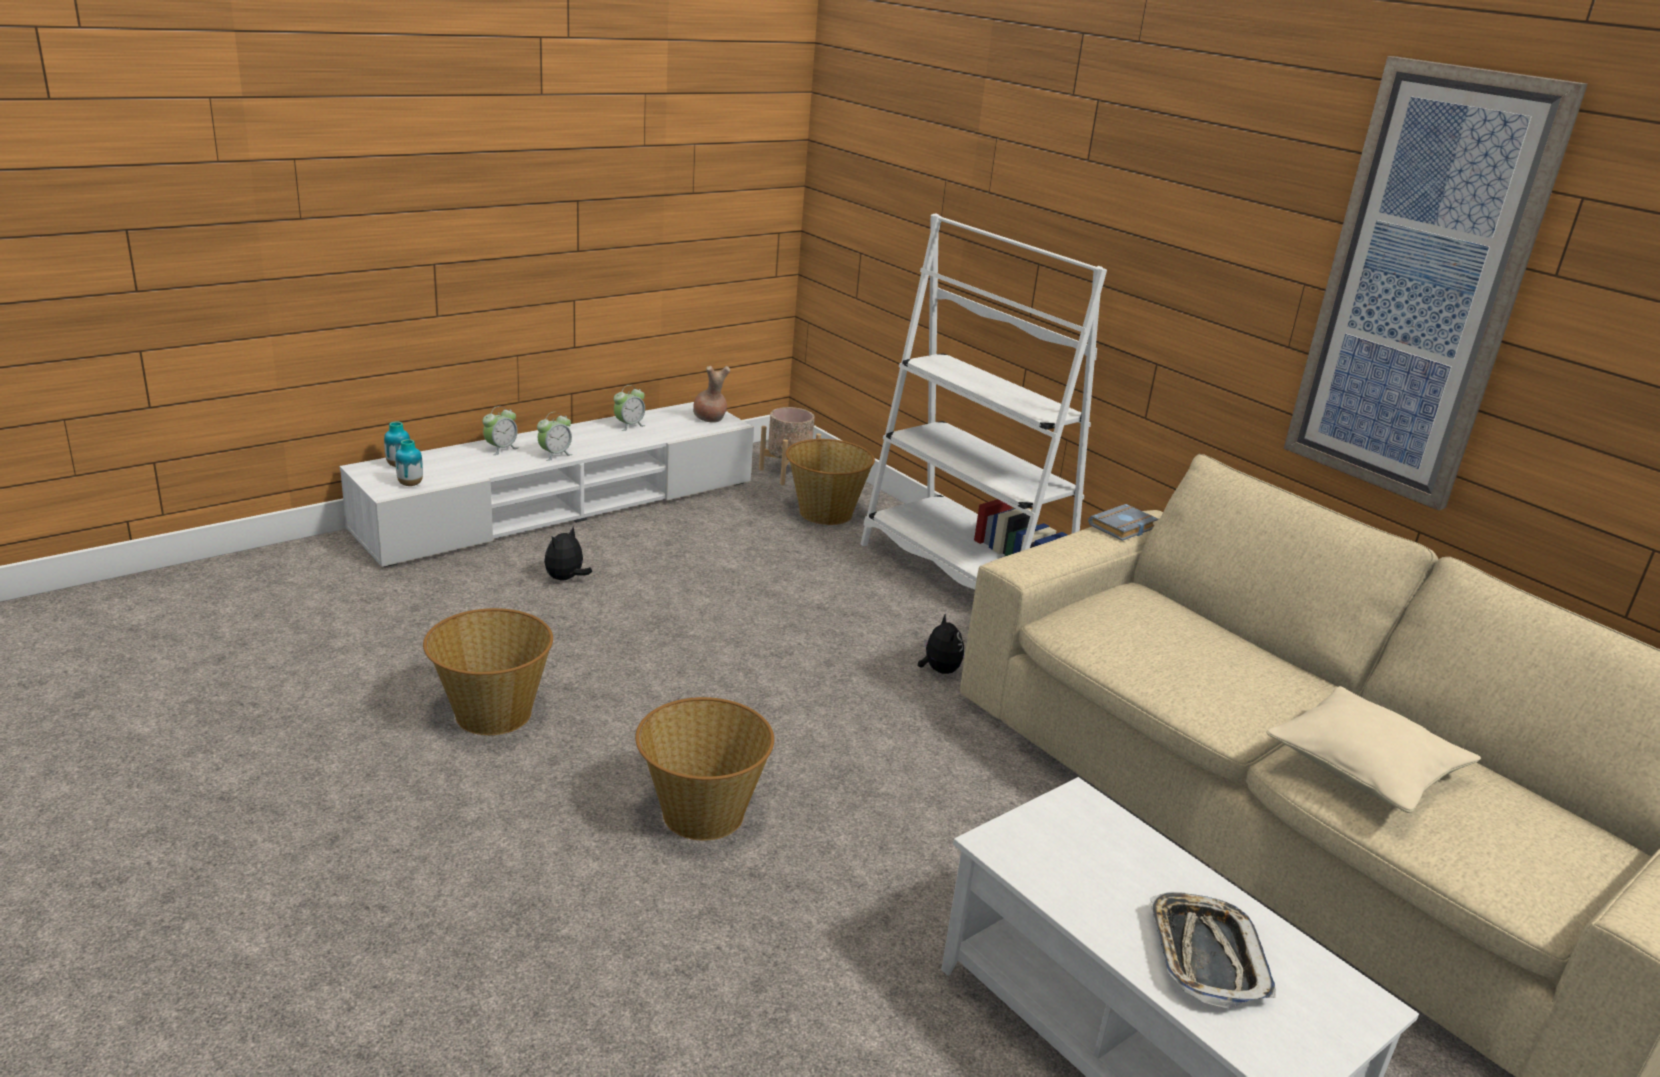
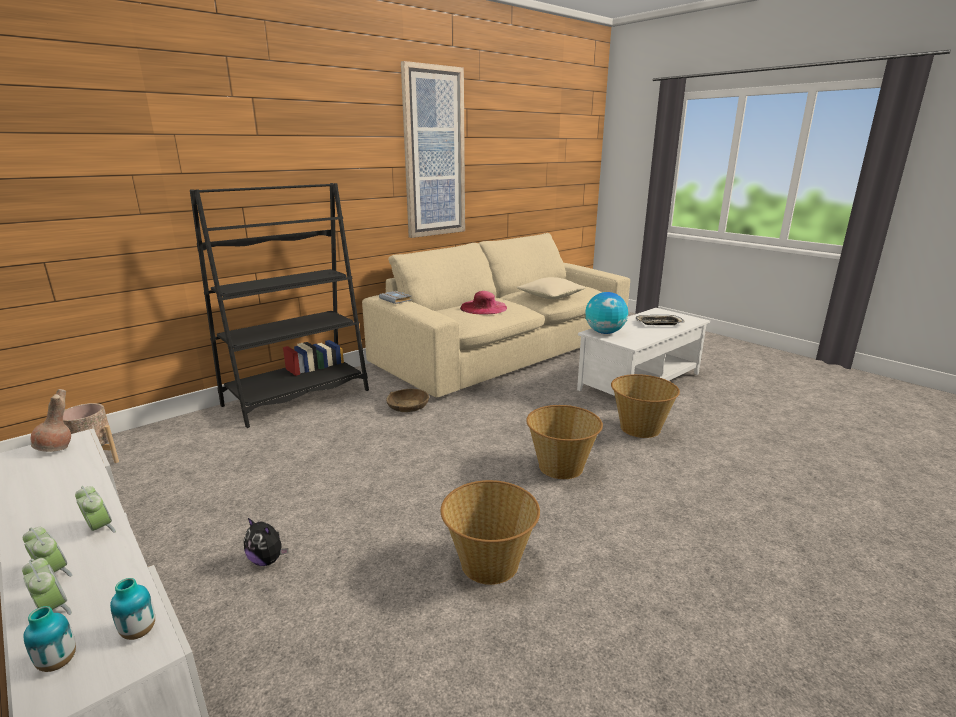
camera: 90 degrees left, 5 degrees down
alarm clock [614,385,646,431] -> alarm clock moved to [22,558,72,615]
basket [786,439,875,525] -> basket moved to [611,374,680,438]
white bookcase [861,213,1107,589] -> black bookcase [190,183,369,428]
plush toy [918,613,964,674] -> brown bowl [386,389,429,412]
none -> pink hat [460,291,507,315]
none -> globe [585,292,628,334]

